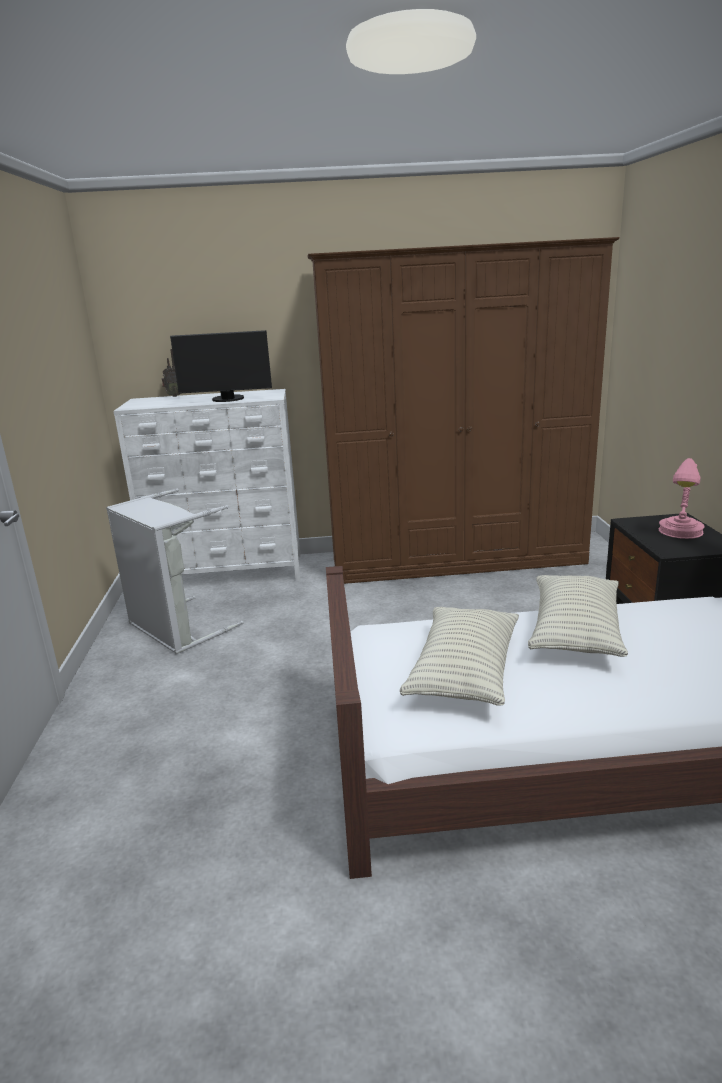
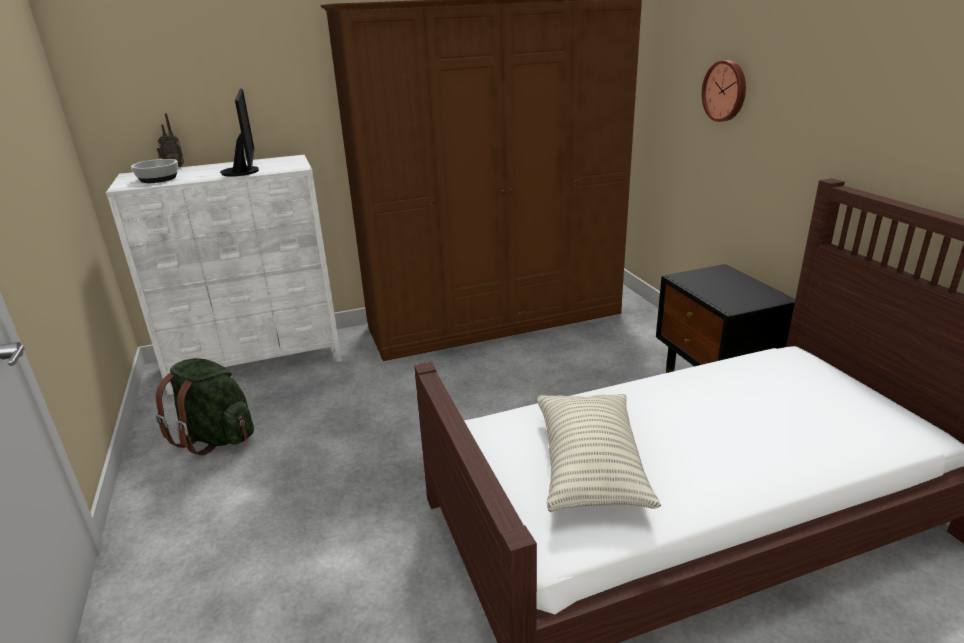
camera: 15 degrees left, 5 degrees up
grey laundry basket [106,489,244,654] -> green backpack [156,358,254,456]
monitor [170,330,272,402] -> monitor turned 90 degrees counterclockwise [220,88,259,177]
pillow [528,575,628,657] -> none
pink table lamp [658,458,705,539] -> none
none -> bowl [131,159,178,183]
none -> wall clock [702,60,746,122]

